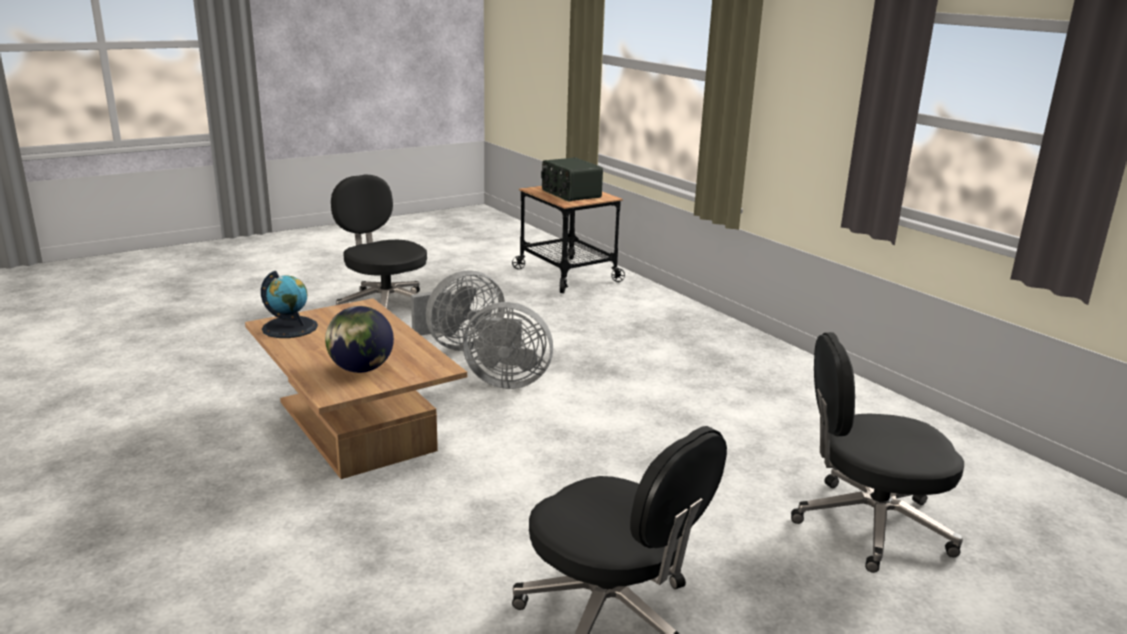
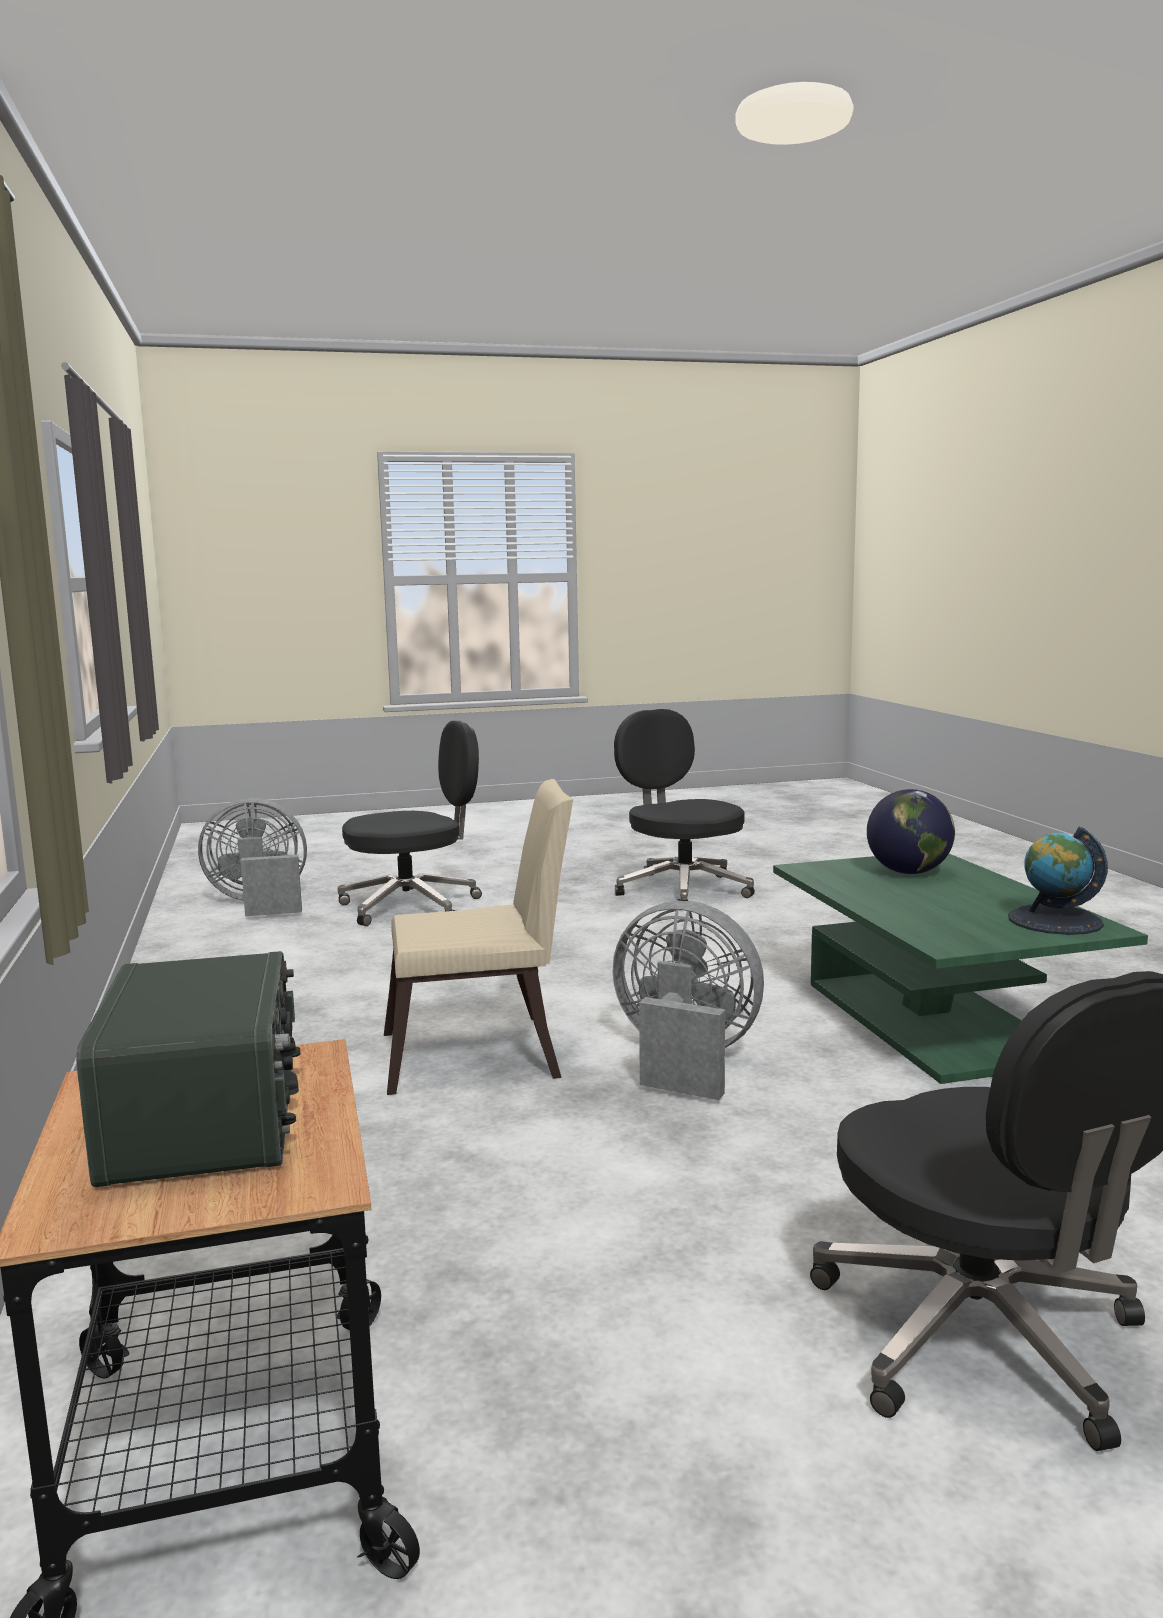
camera: 160 degrees left, 10 degrees down
brown coffee table [245,298,467,479] -> green coffee table [773,854,1148,1084]
grey fan [411,270,505,351] -> grey fan moved to [198,798,307,916]
black office chair [791,332,964,573] -> black office chair turned 45 degrees counterclockwise [338,721,482,926]
none -> beige chair [384,779,573,1095]

